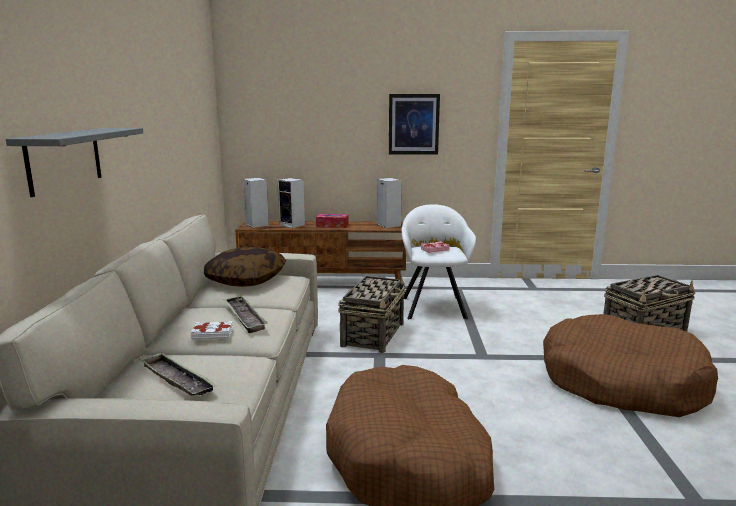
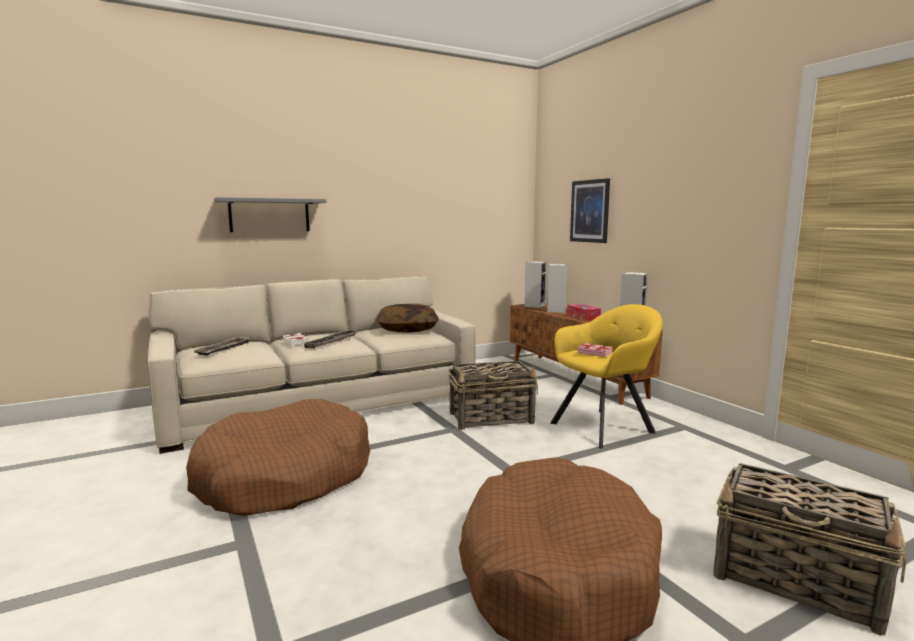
camera: 60 degrees right, 5 degrees down
picture [389,94,440,155] -> picture moved to [570,178,610,243]
white armchair [401,204,476,319] -> yellow armchair [550,304,662,448]

